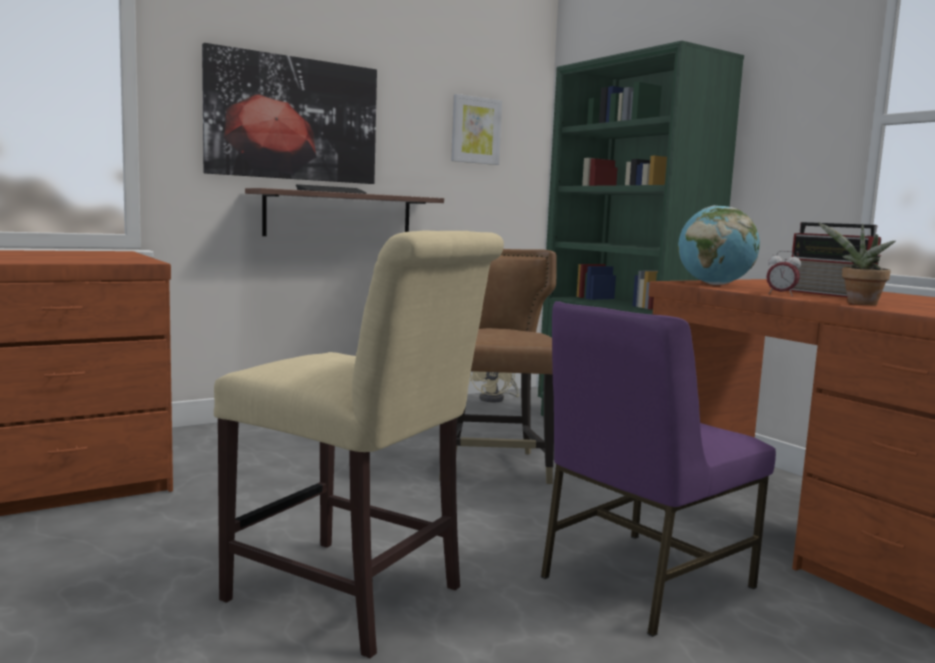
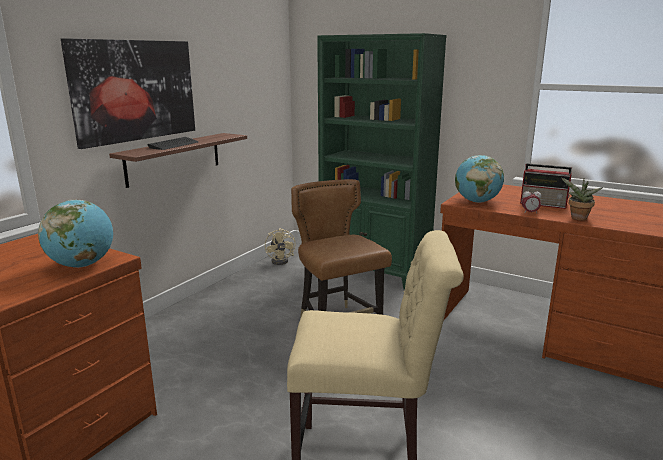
camera: 25 degrees left, 10 degrees up
picture [451,94,502,165] -> none
purple chair [541,301,776,637] -> none
none -> globe [38,200,113,268]

